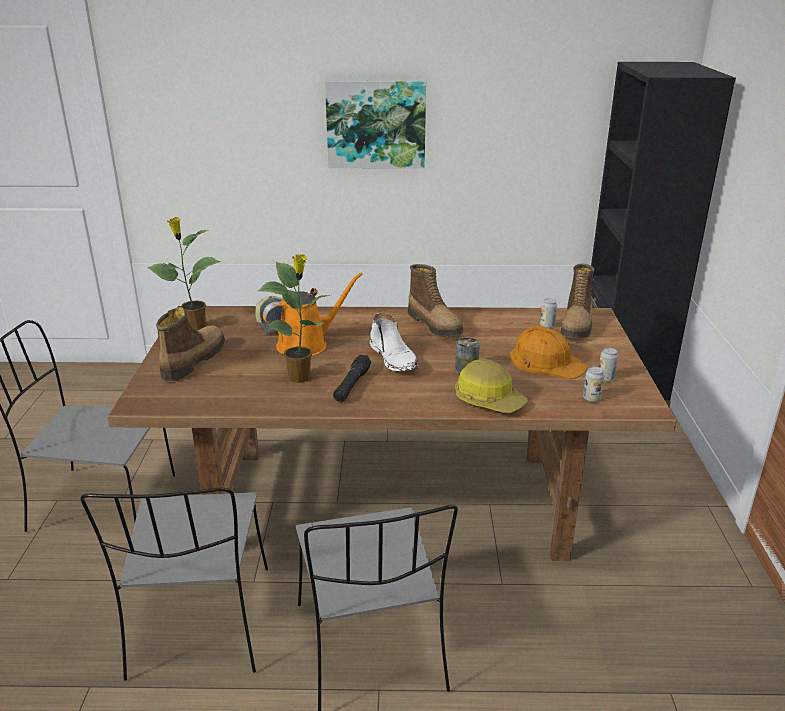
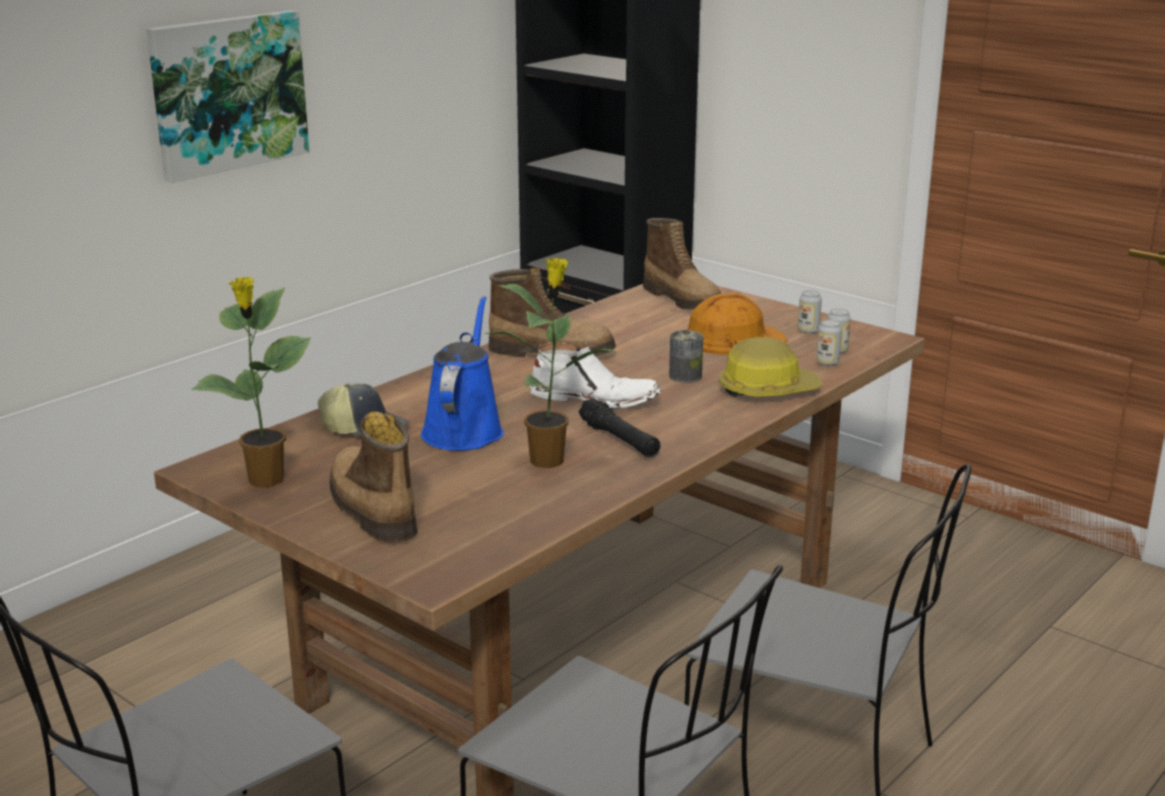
camera: 50 degrees left, 5 degrees down
orange watering can [263,273,363,356] -> blue watering can [421,296,504,451]
can [540,298,557,328] -> can moved to [816,320,842,366]

